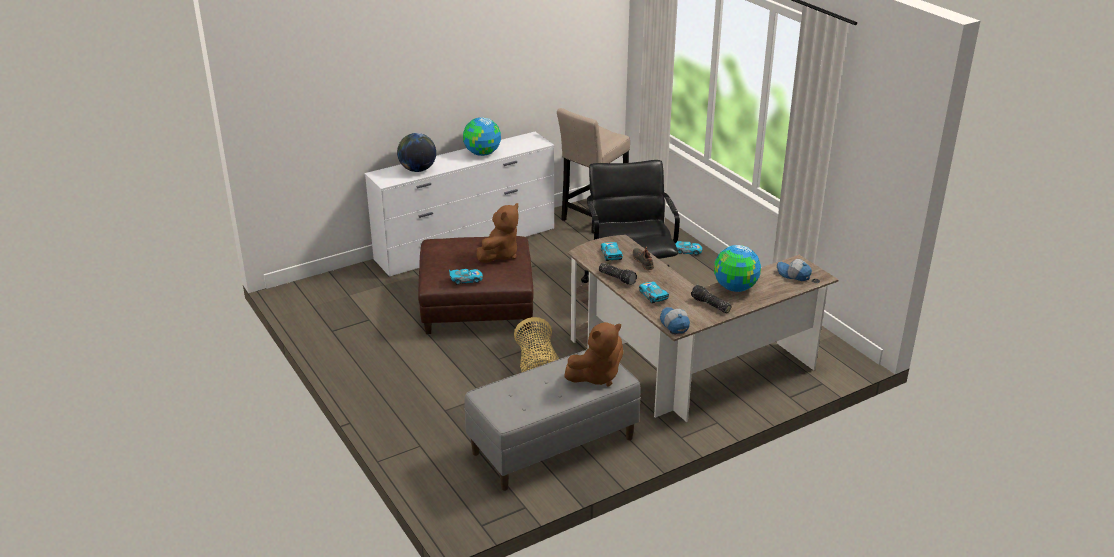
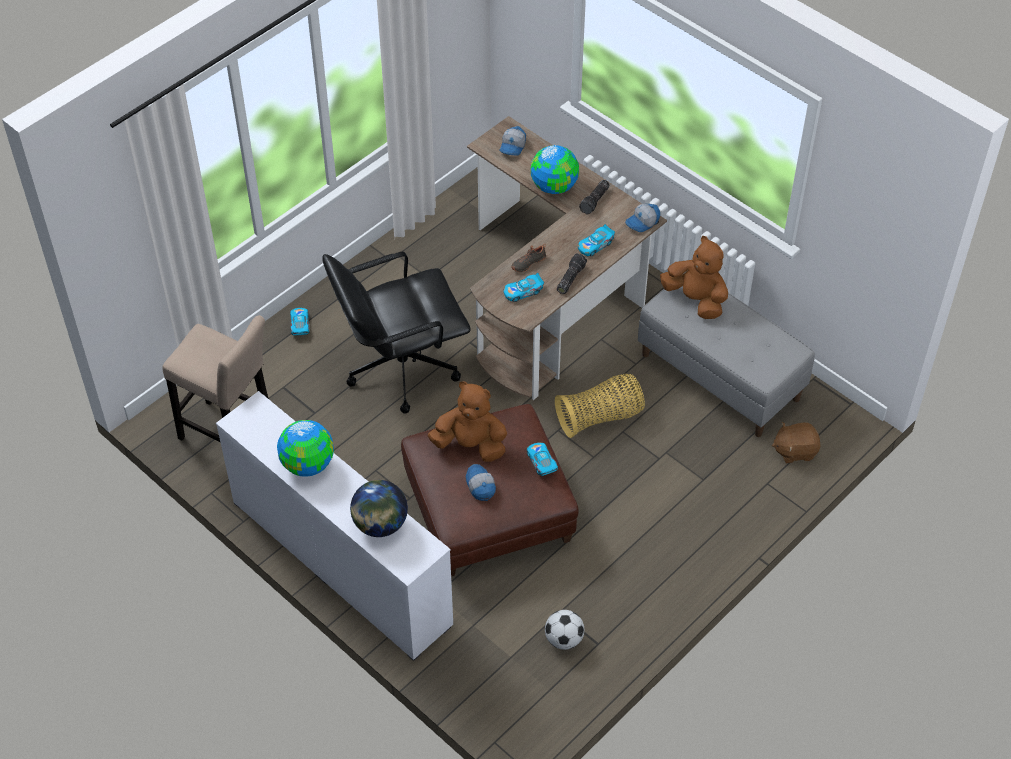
camera: 105 degrees left, 20 degrees up
none -> cap [466,464,496,501]
none -> football [545,610,584,650]
none -> brown plush toy [772,422,820,463]

